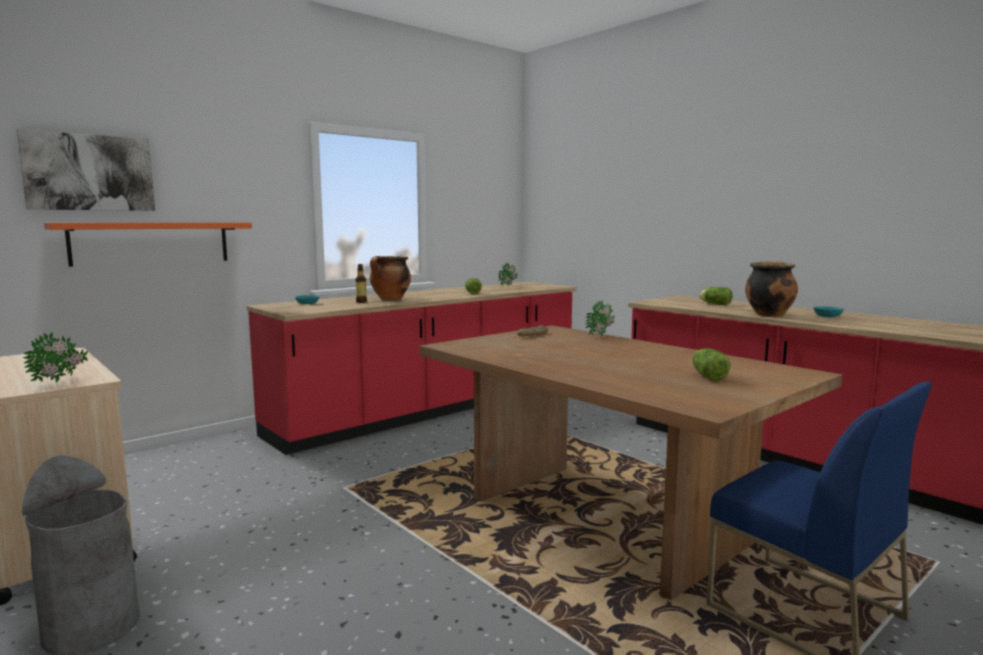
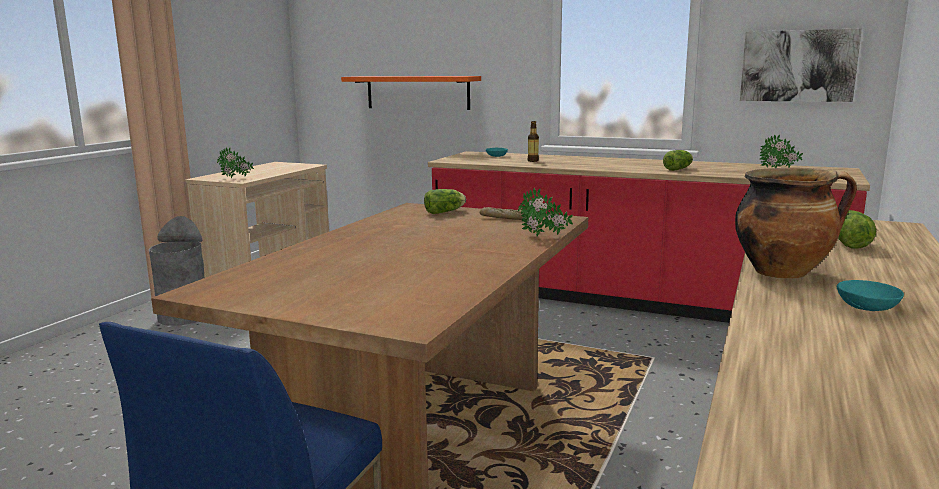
camera: 65 degrees right, 5 degrees up
picture [17,129,155,211] -> picture moved to [740,28,862,102]
cooking pot [370,256,411,300] -> none
lettuce [692,348,730,381] -> lettuce moved to [424,189,466,214]

